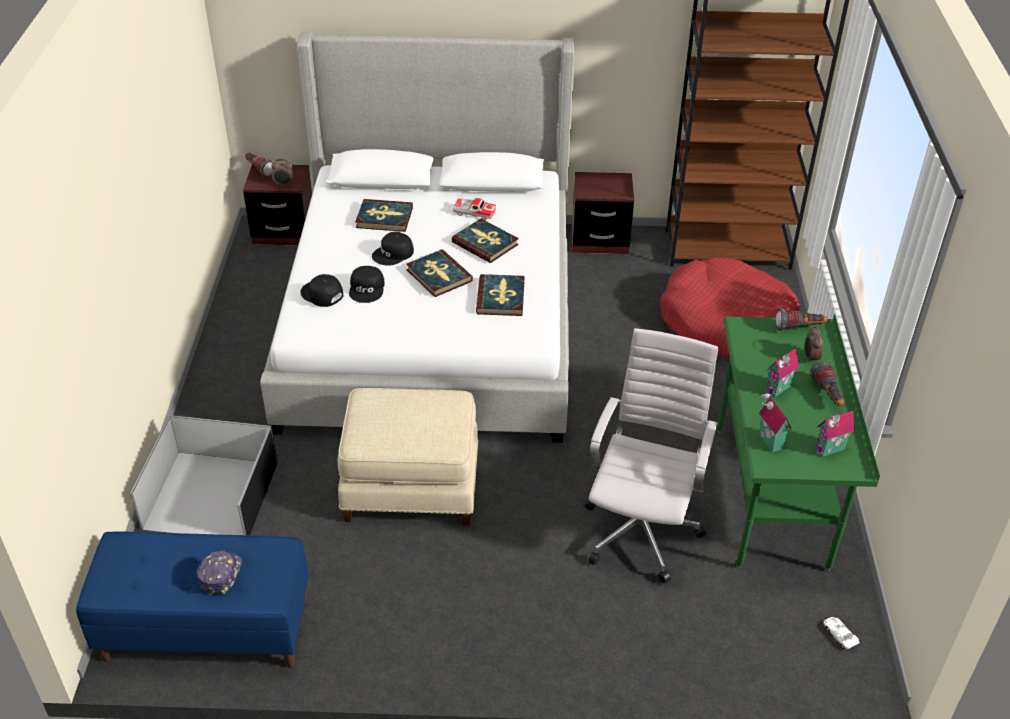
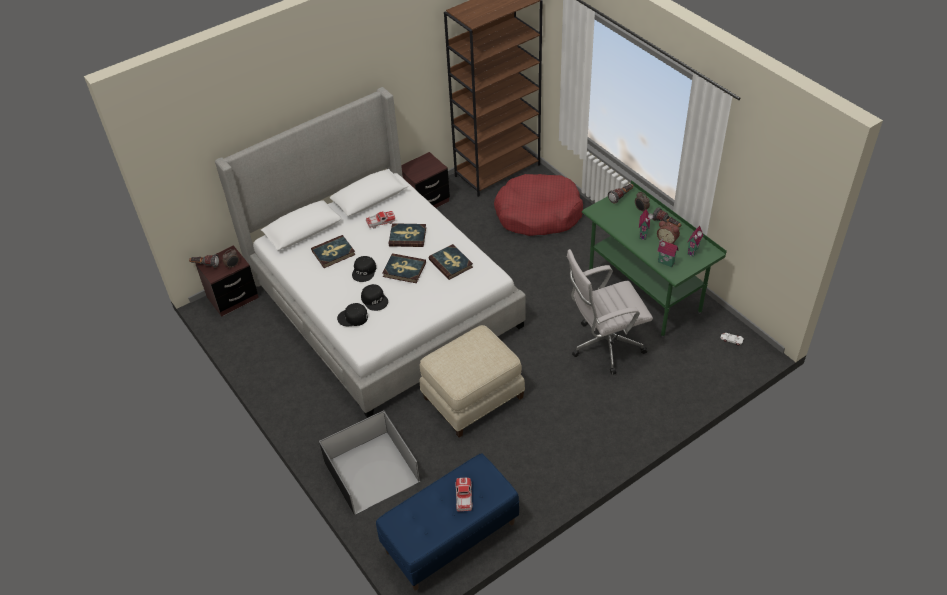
camera: 35 degrees left, 5 degrees up
cap [196,550,242,595] -> toy car [456,478,473,511]
white office chair [585,328,718,584] -> white office chair turned 90 degrees counterclockwise [567,249,653,375]
none -> alarm clock [657,221,680,244]

